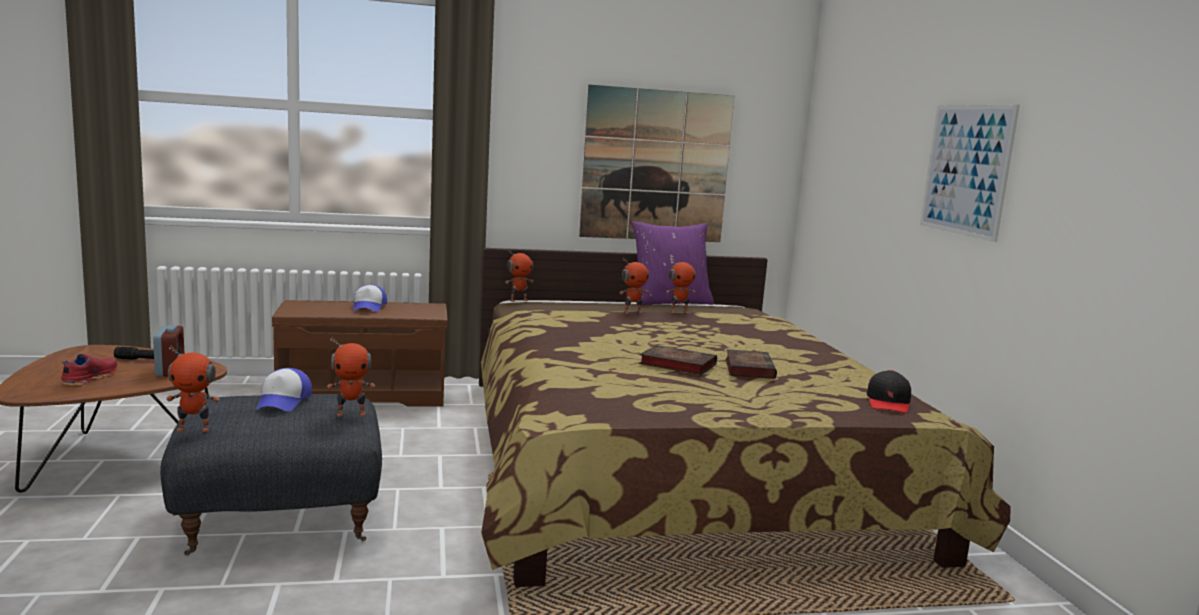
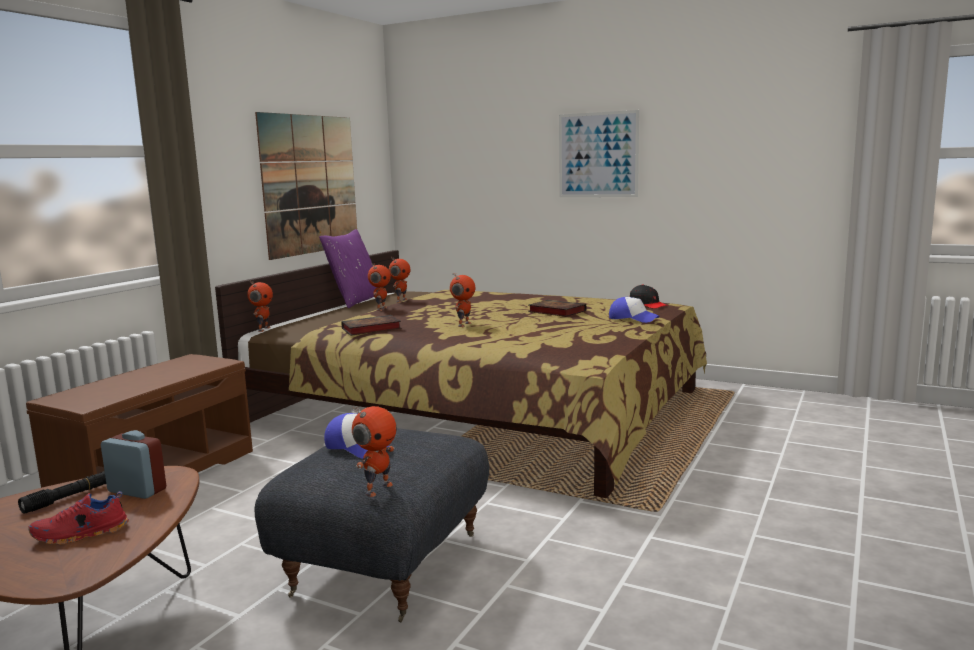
camera: 50 degrees left, 0 degrees up
red shoe [61,353,117,386] -> red shoe turned 75 degrees counterclockwise [29,491,129,545]
toy robot [327,338,375,416] -> toy robot moved to [450,273,475,327]
cap [353,285,387,312] -> cap moved to [609,297,659,323]
book [639,345,717,375] -> book moved to [341,315,402,336]

